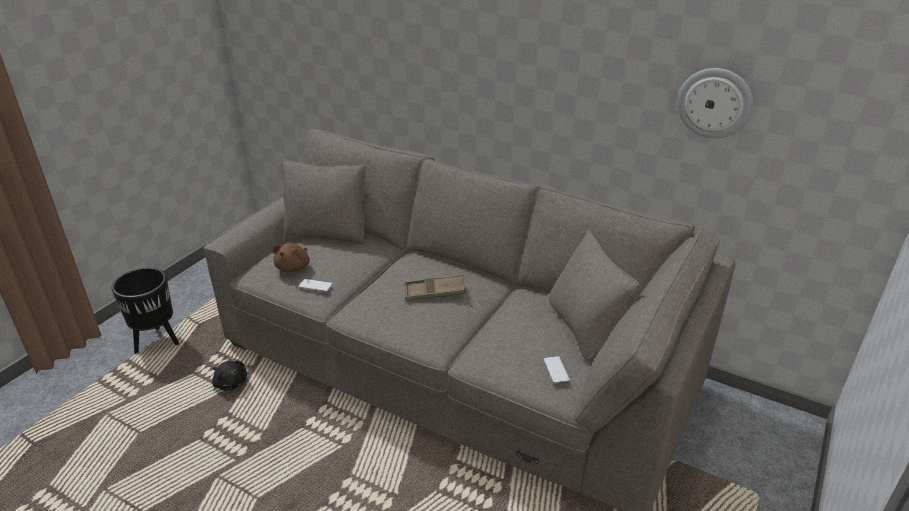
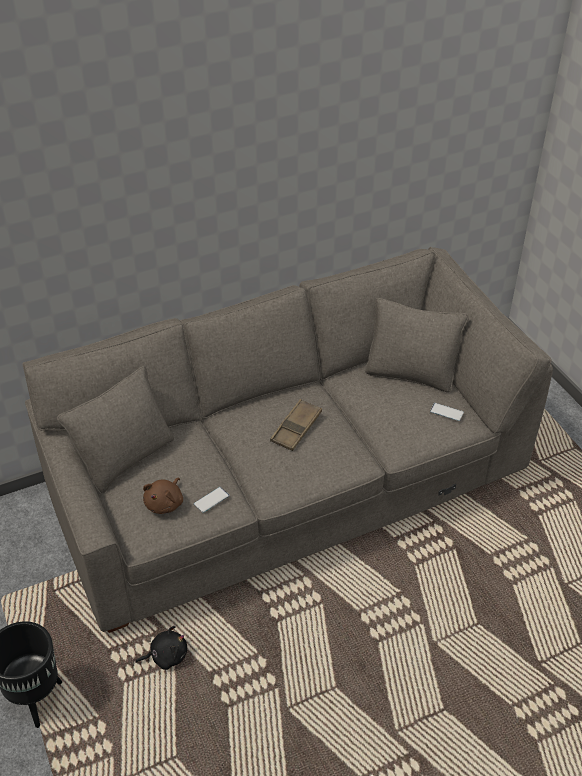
camera: 55 degrees left, 10 degrees up
brown plush toy [273,243,310,272] -> brown plush toy turned 60 degrees clockwise [143,477,183,514]
wall clock [677,68,753,138] -> none

